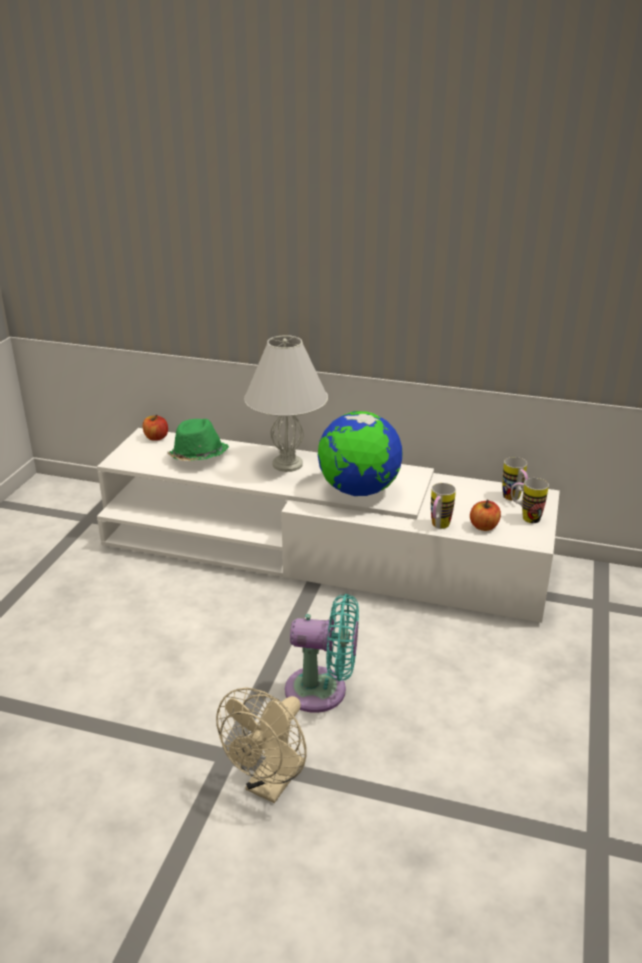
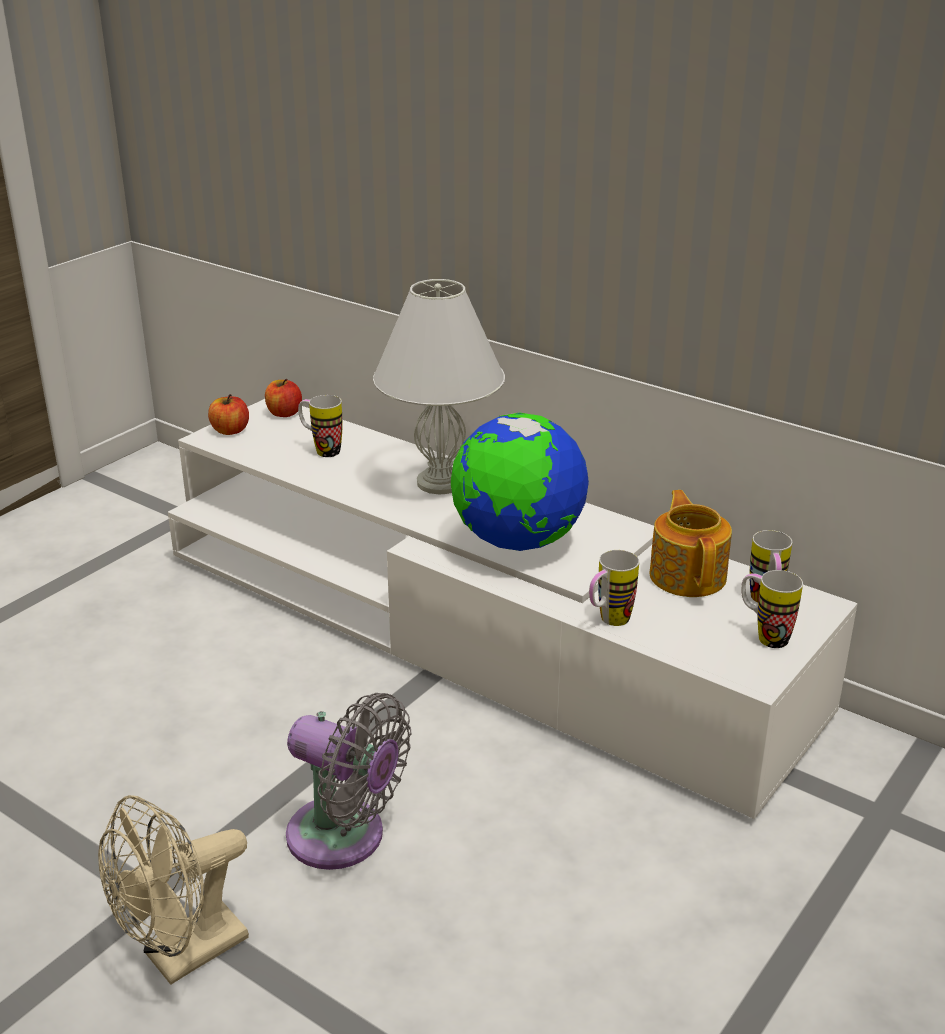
camera: 20 degrees right, 0 degrees up
green hat [167,419,229,461] -> mug [298,395,342,457]
turquoise fan [285,594,359,713] -> grey fan [286,693,411,870]
apple [470,500,501,531] -> apple moved to [208,394,249,435]
none -> teapot [650,490,732,597]

